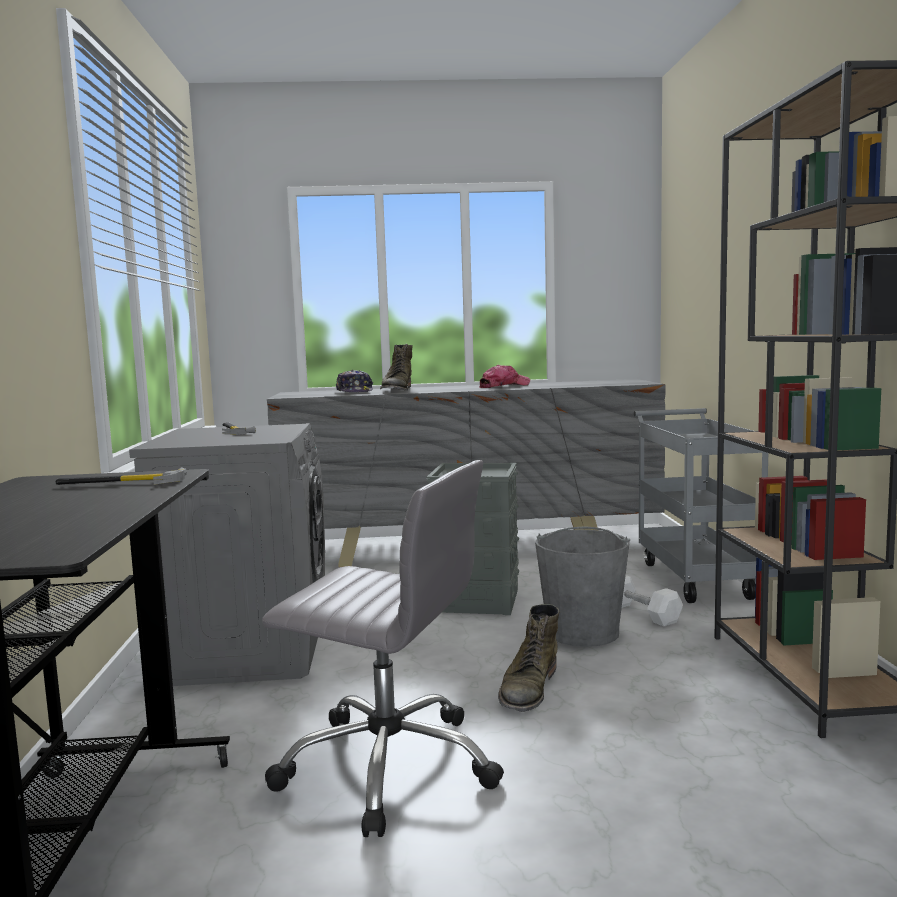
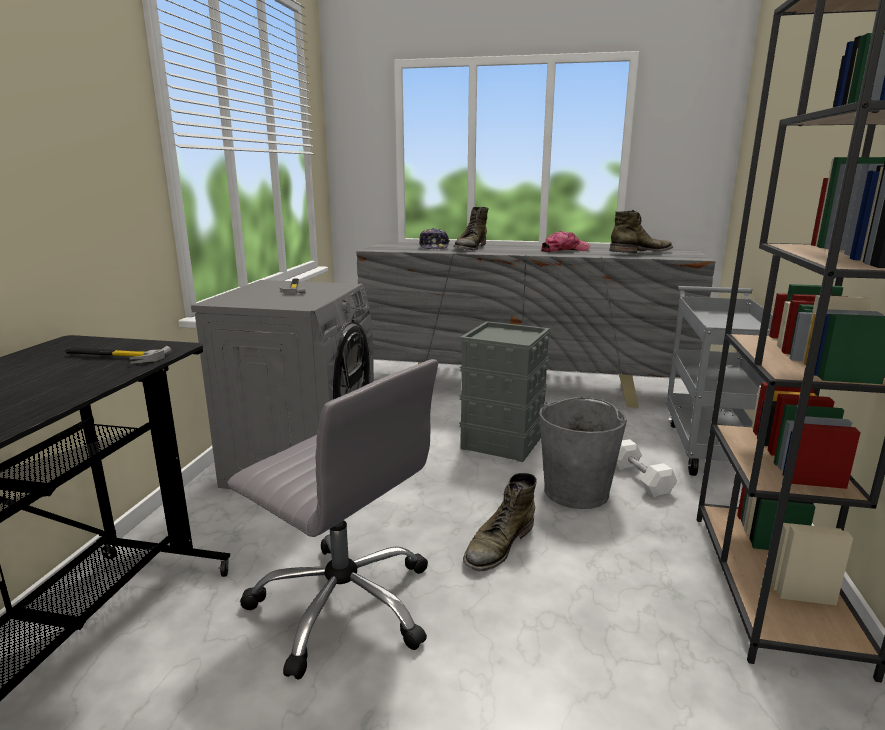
camera: 15 degrees right, 10 degrees up
none -> green boot [610,210,673,254]

